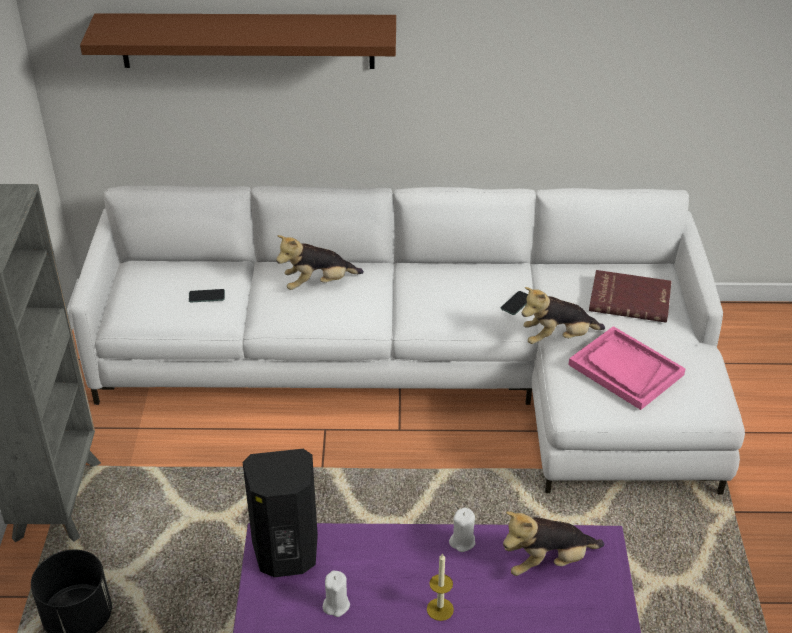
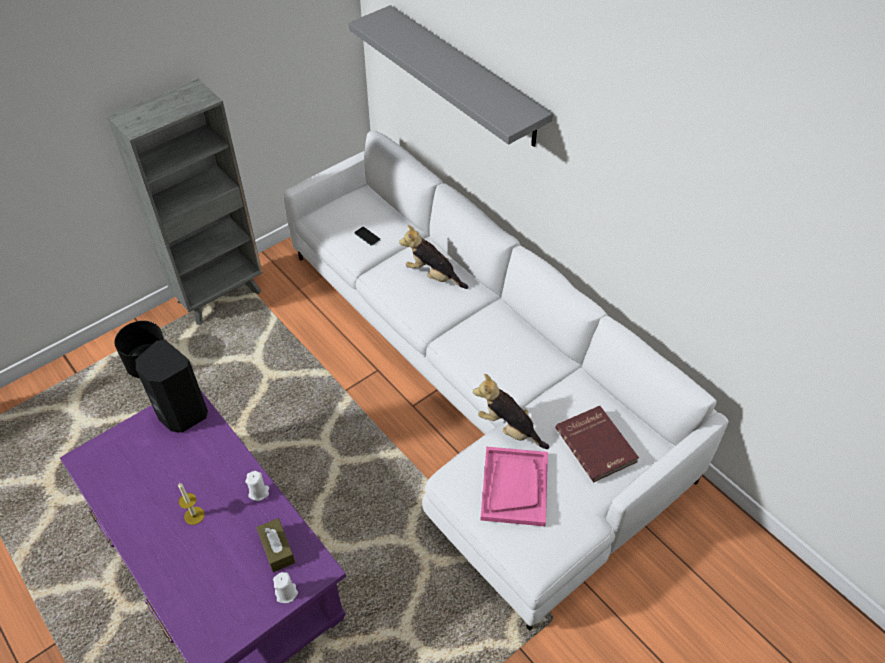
camera: 50 degrees right, 10 degrees up
brown shelf [80,13,396,69] -> grey shelf [348,5,553,147]
white candle [323,571,350,617] -> white candle moved to [273,572,298,603]
phone [501,291,528,315] -> none
plush toy [503,511,604,576] -> brown tissue box [256,518,295,572]

